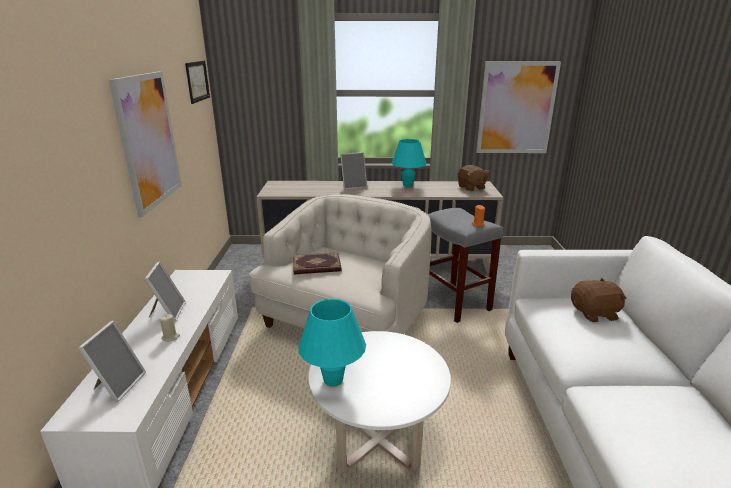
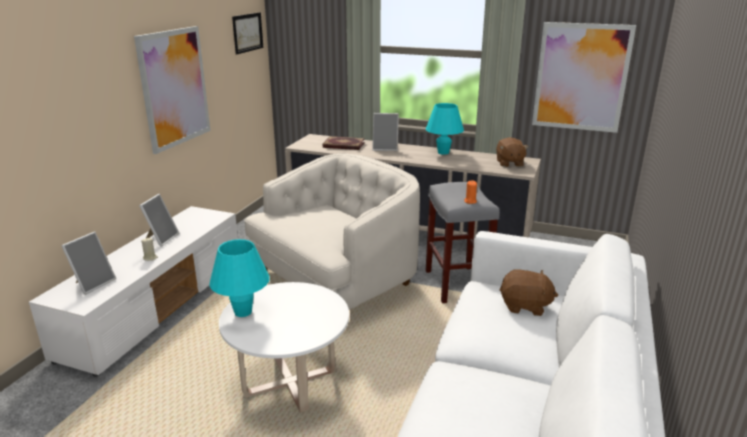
camera: 20 degrees right, 0 degrees up
book [293,252,341,274] -> book moved to [323,136,365,150]

